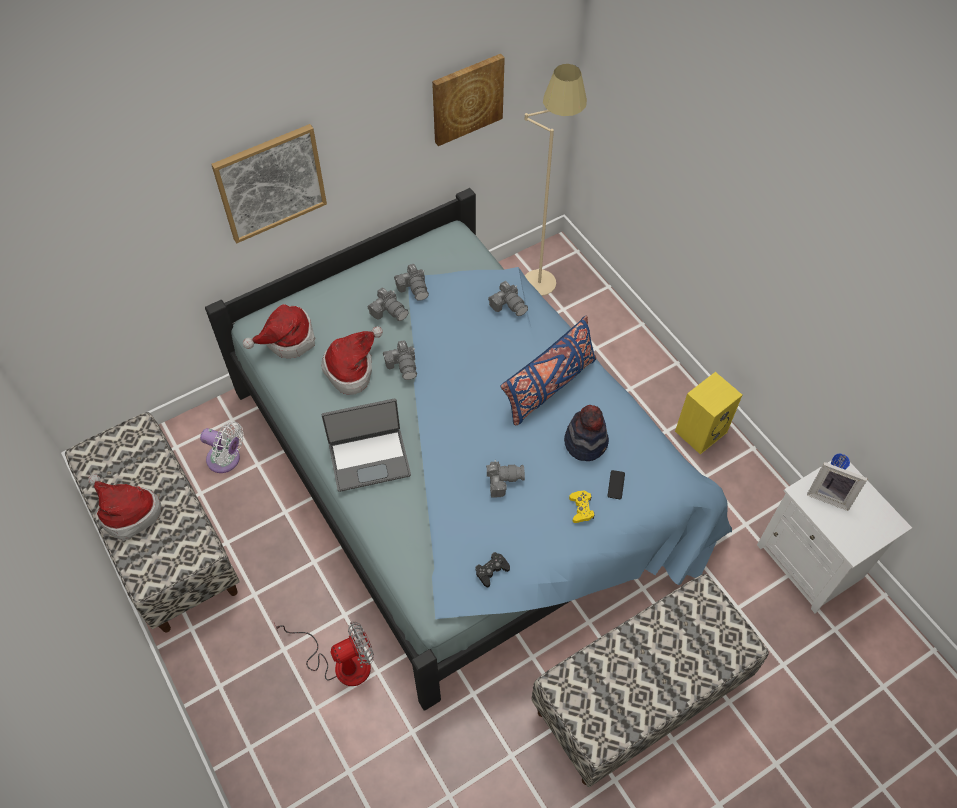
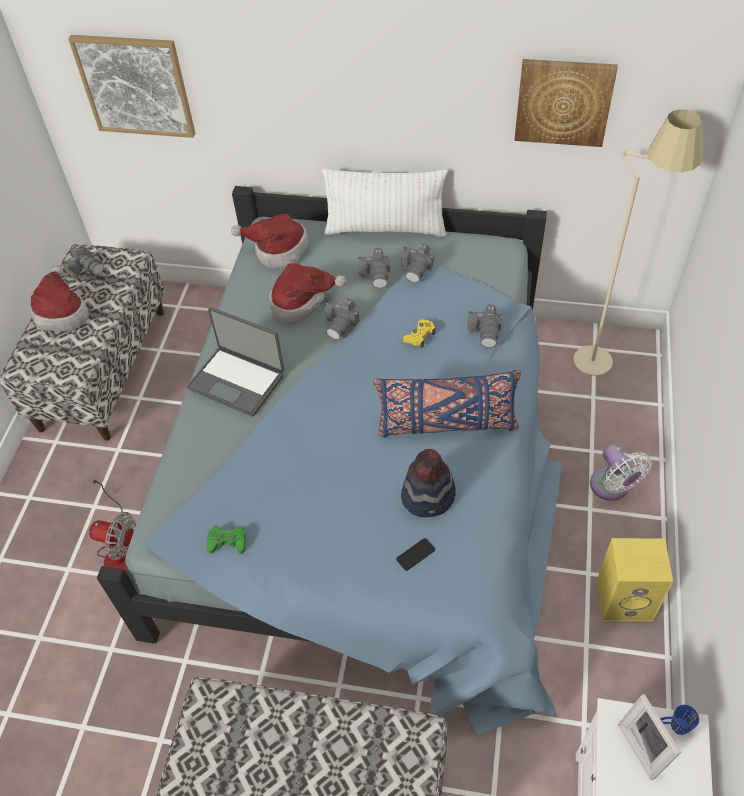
camera: 45 degrees right, 5 degrees down
white fan [200,421,244,473] -> white fan moved to [590,445,652,501]
picture [211,124,327,243] -> picture moved to [68,35,196,138]
black game controller [475,552,510,587] -> green game controller [207,526,246,554]
camera [486,460,525,498] -> camera moved to [63,246,104,277]
yellow game controller [569,491,595,523] -> yellow game controller moved to [403,320,436,348]
none -> white pillow [322,169,448,237]

